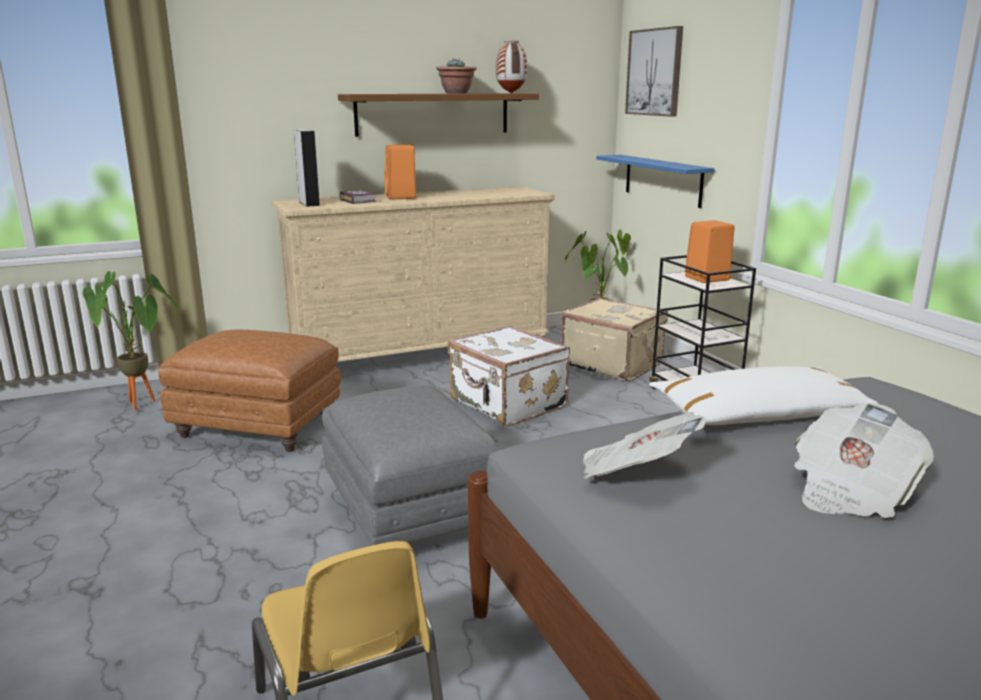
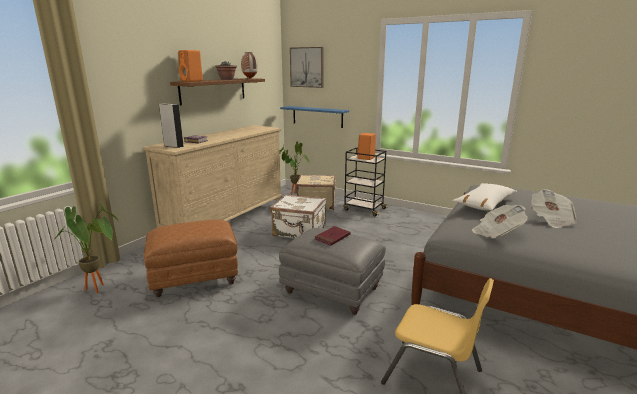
camera: 35 degrees left, 0 degrees up
orange speaker [384,145,416,199] -> orange speaker moved to [178,50,203,82]
none -> red book [315,226,351,246]

